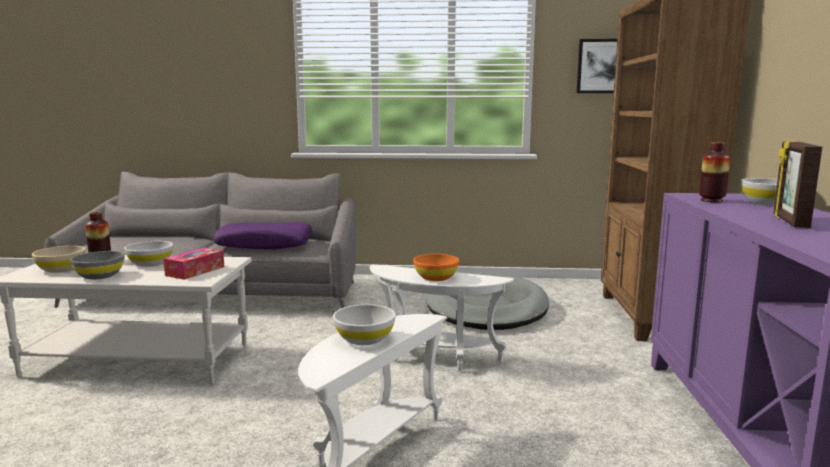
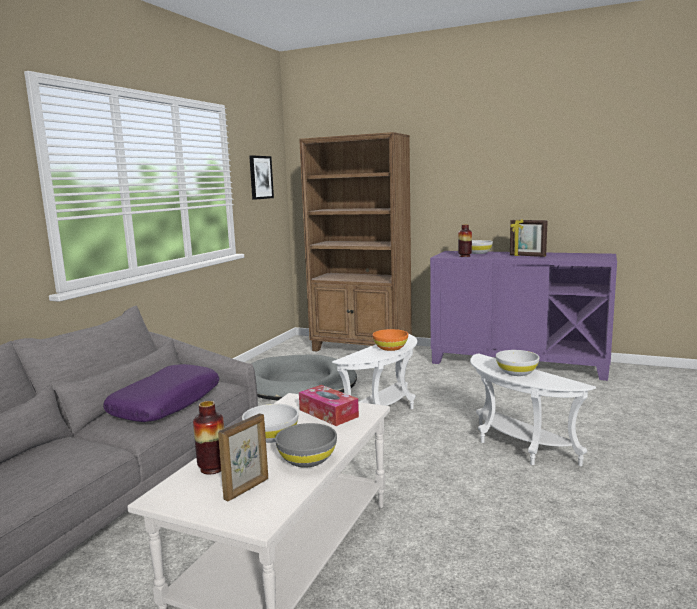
camera: 70 degrees left, 0 degrees up
beige bowl [32,246,86,273] -> picture frame [218,413,268,501]

